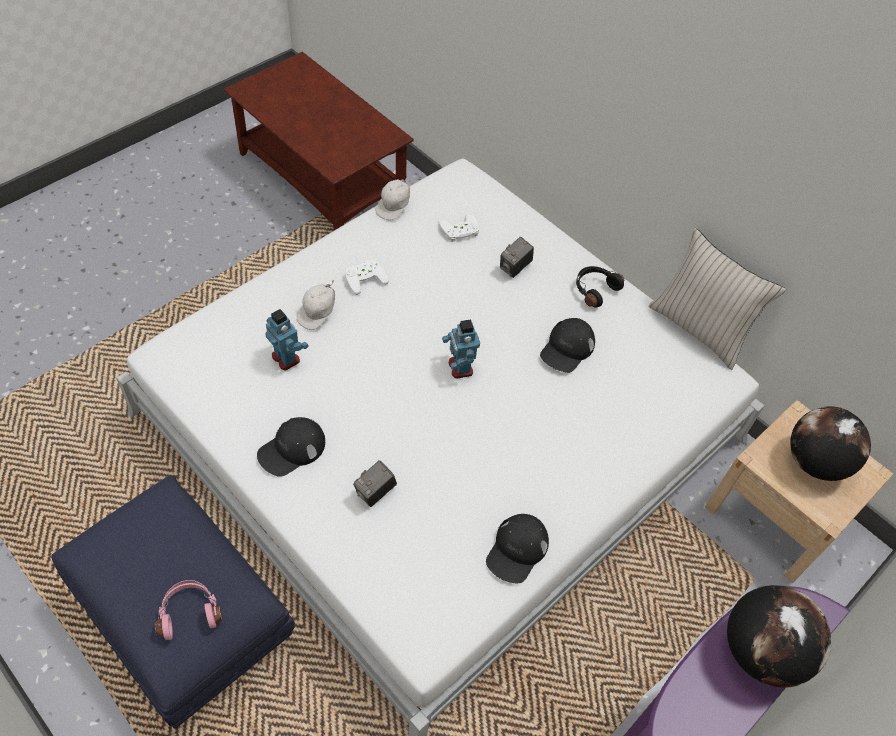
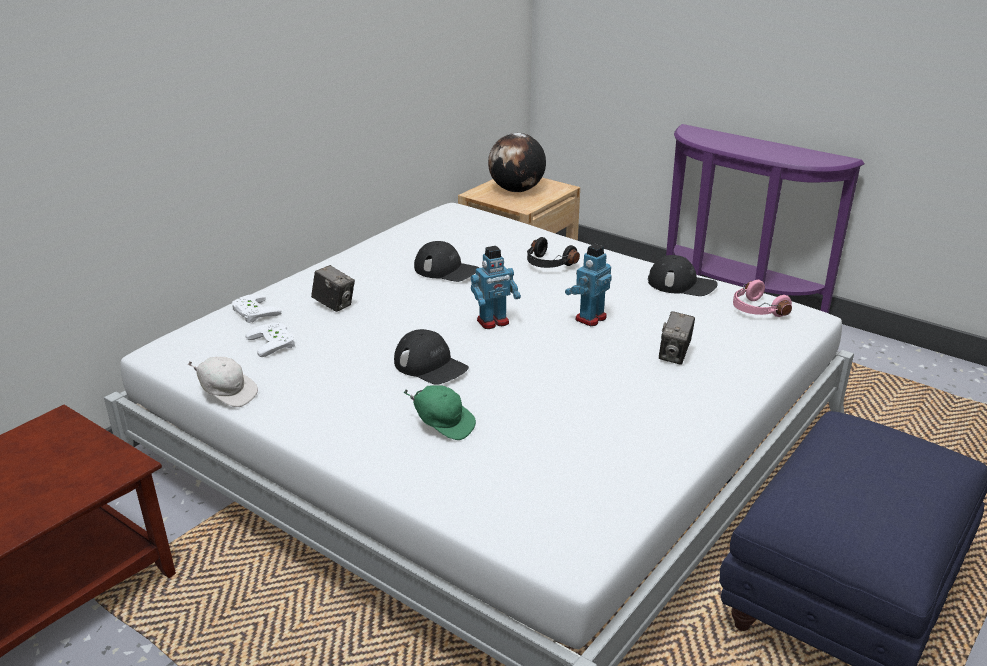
camera: 95 degrees left, 25 degrees down
pink headphones [155,580,223,640] -> pink headphones moved to [733,280,792,317]
black cap [257,417,325,477] -> black cap moved to [394,329,469,385]
toy robot [265,309,308,371] -> toy robot moved to [565,244,612,327]
white cap [297,280,335,330] -> green cap [404,385,476,440]
white game controller [345,260,389,295] -> white game controller moved to [232,294,282,323]
camera [353,460,397,507] -> camera turned 75 degrees clockwise [659,311,695,365]
black headphones [576,266,624,308] -> black headphones moved to [527,237,580,268]
beige pillow [649,228,786,370] -> none
globe [727,585,831,688] -> none

